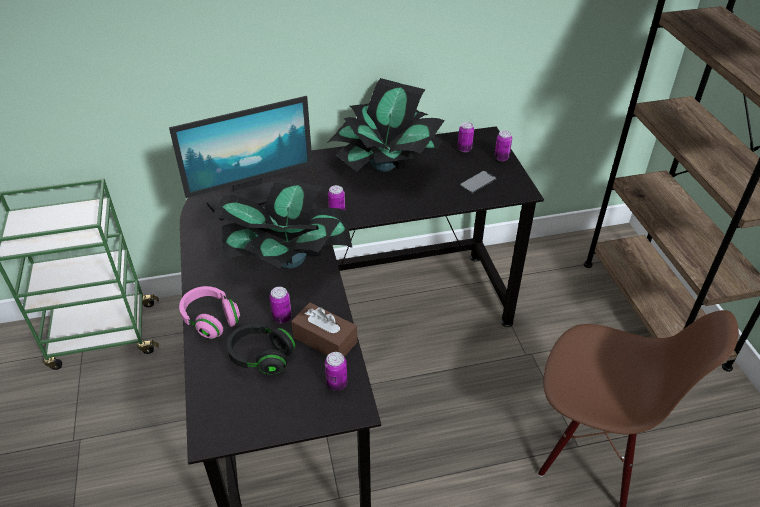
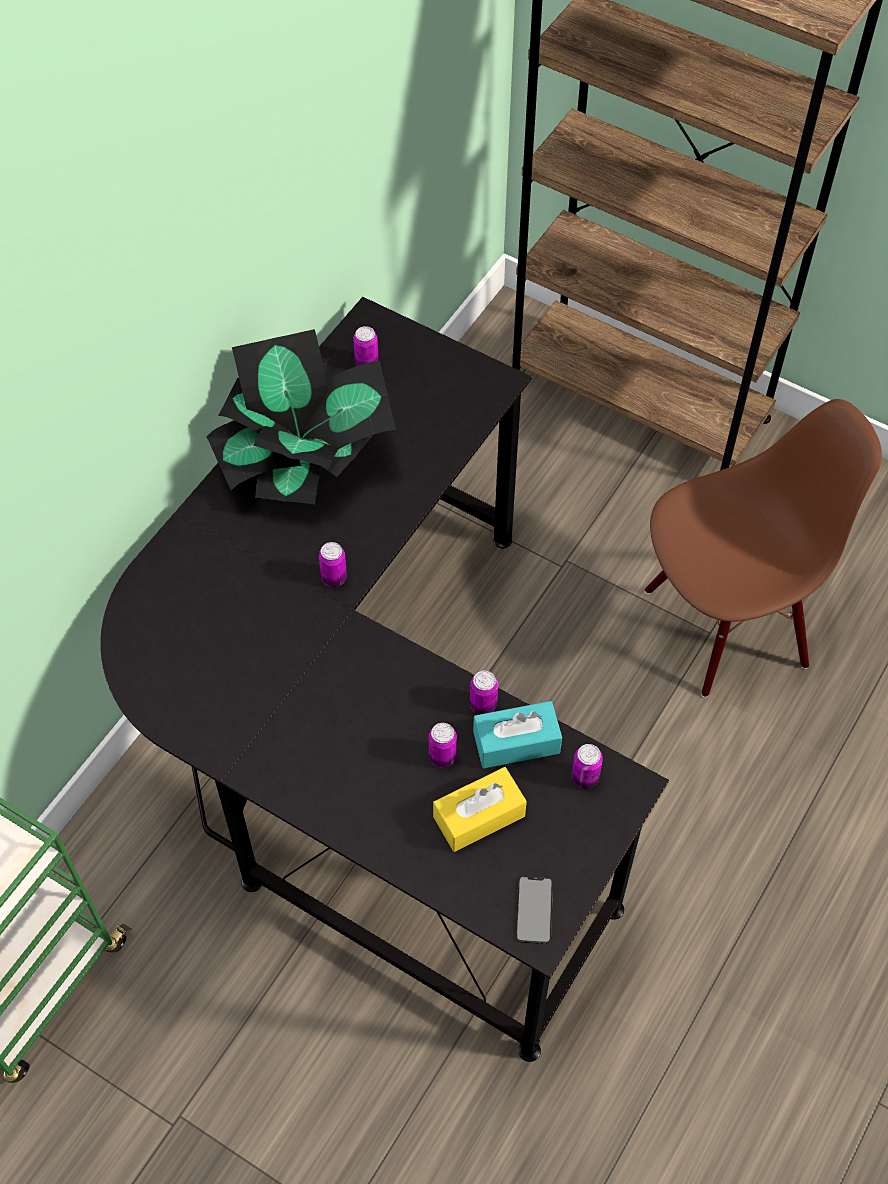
camera: 45 degrees left, 15 degrees up
monitor [169,96,313,221] -> none
pink headphones [179,286,240,339] -> none
potted plant [211,178,352,269] -> none
black headphones [227,324,295,375] -> yellow tissue box [433,767,527,852]
brown tissue box [291,302,357,357] -> turquoise tissue box [473,701,562,769]
phone [460,171,497,194] -> phone moved to [516,876,553,944]
can [494,131,512,161] -> can moved to [470,670,498,715]

